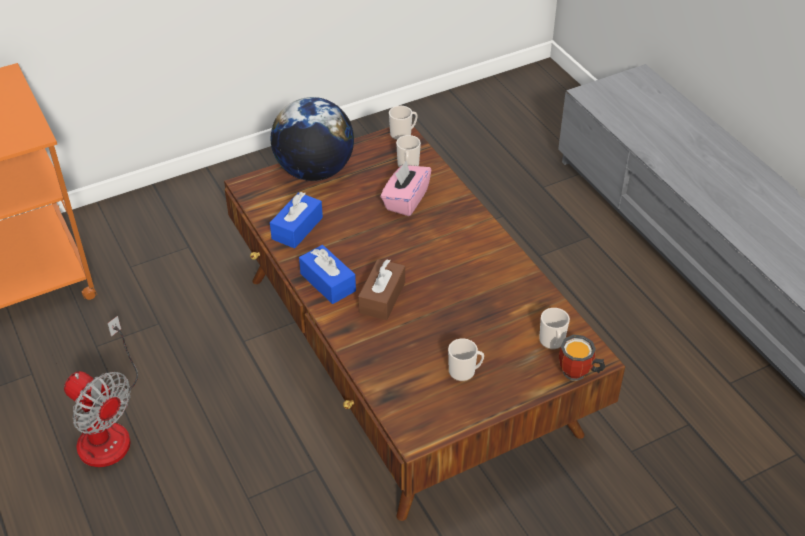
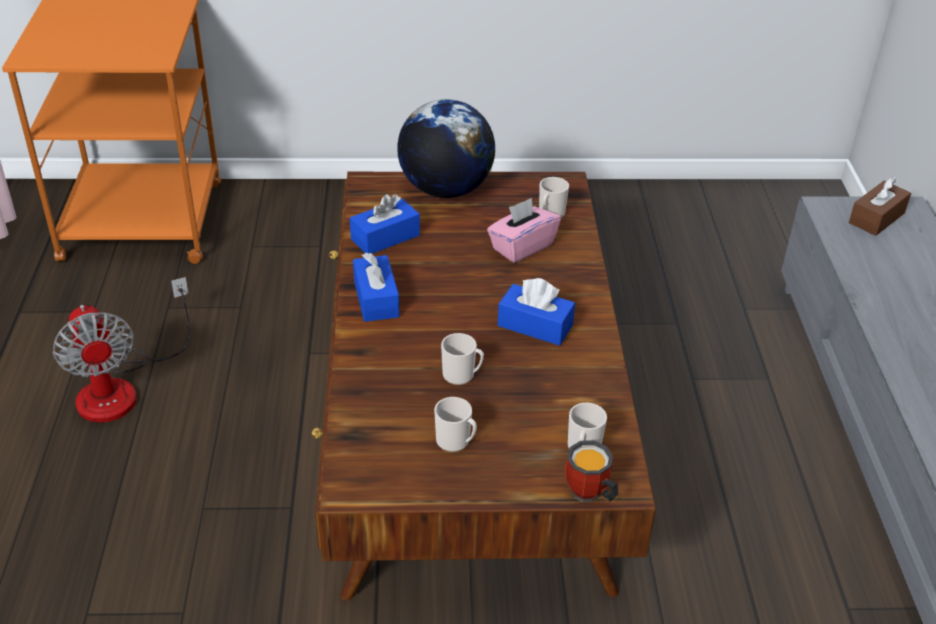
camera: 25 degrees right, 5 degrees down
brown tissue box [358,259,405,320] -> brown tissue box moved to [849,176,911,236]
mug [389,106,417,140] -> mug moved to [441,333,484,385]
none -> blue tissue box [498,278,575,346]

